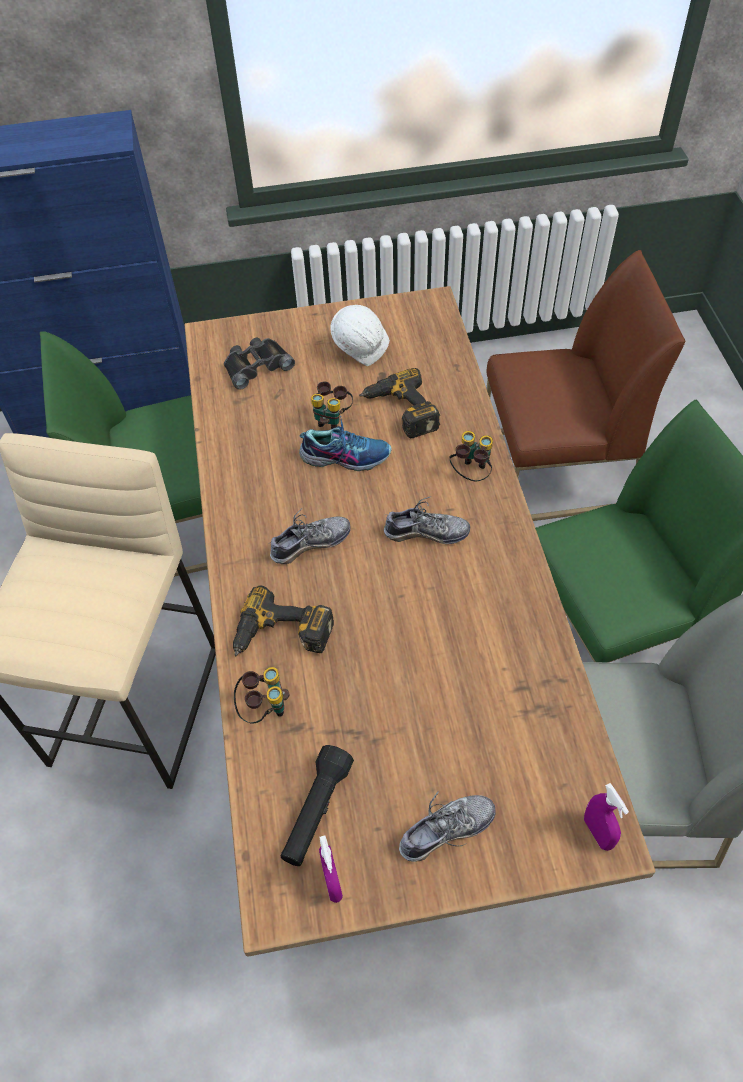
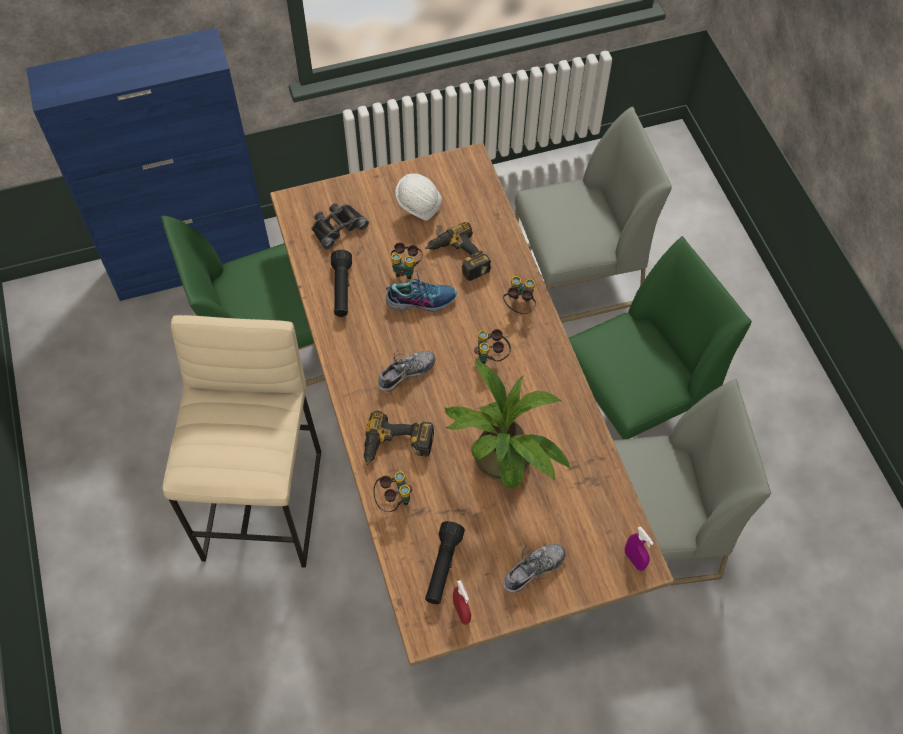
camera: 10 degrees left, 5 degrees up
purple spray bottle [319,836,343,903] -> red spray bottle [453,580,471,625]
shoe [384,496,470,544] -> binoculars [474,329,511,364]
brown chair [486,250,685,521] -> grey chair [515,107,672,323]
none -> black flashlight [331,250,352,317]
none -> potted plant [445,358,570,489]

